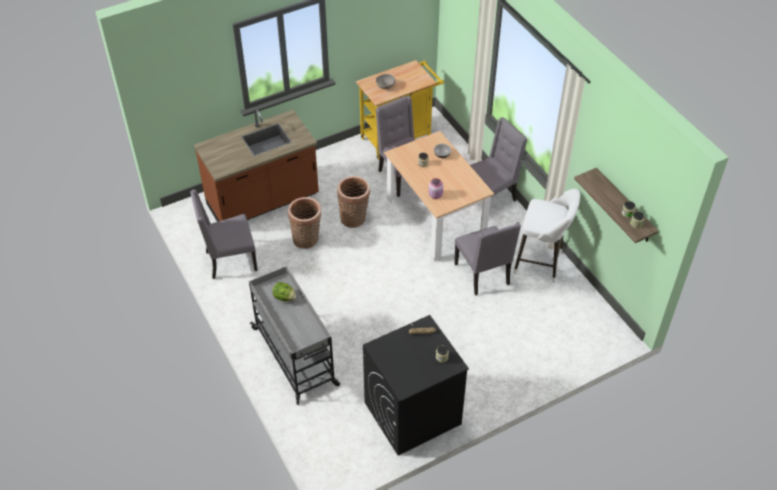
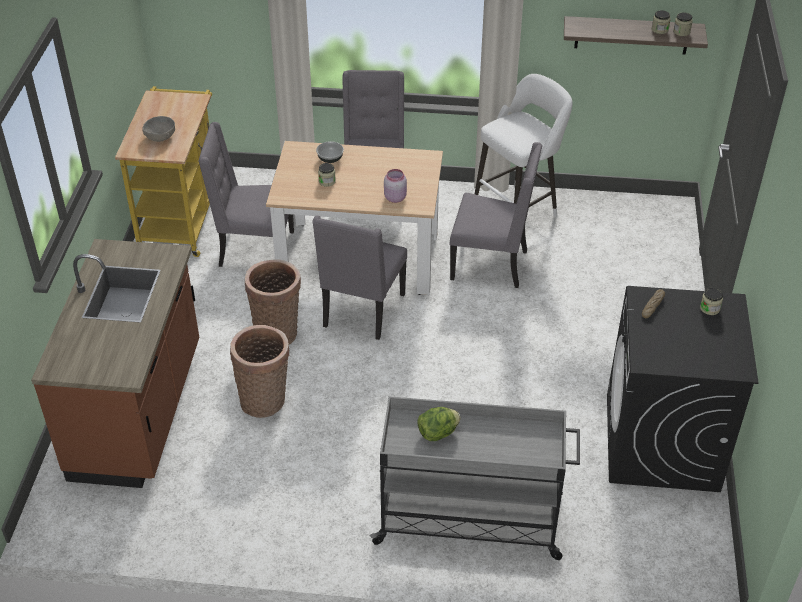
camera: 55 degrees left, 5 degrees down
grey chair [190,190,257,279] -> grey chair moved to [312,216,407,340]

